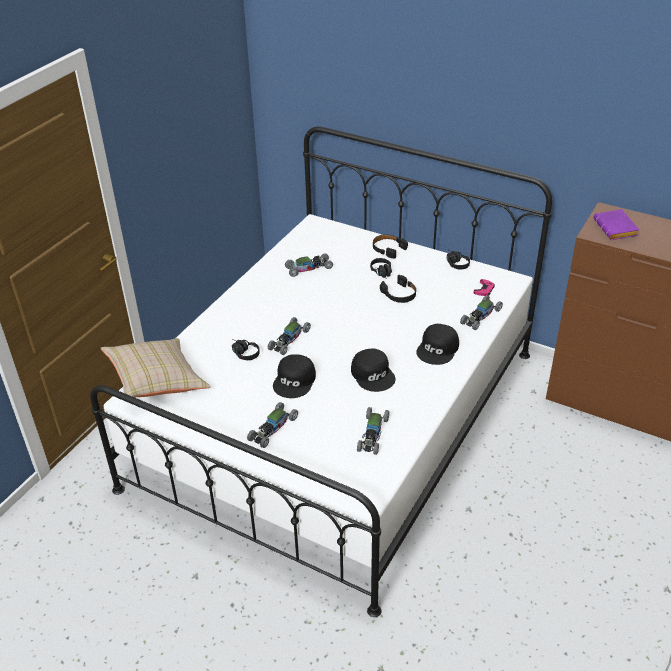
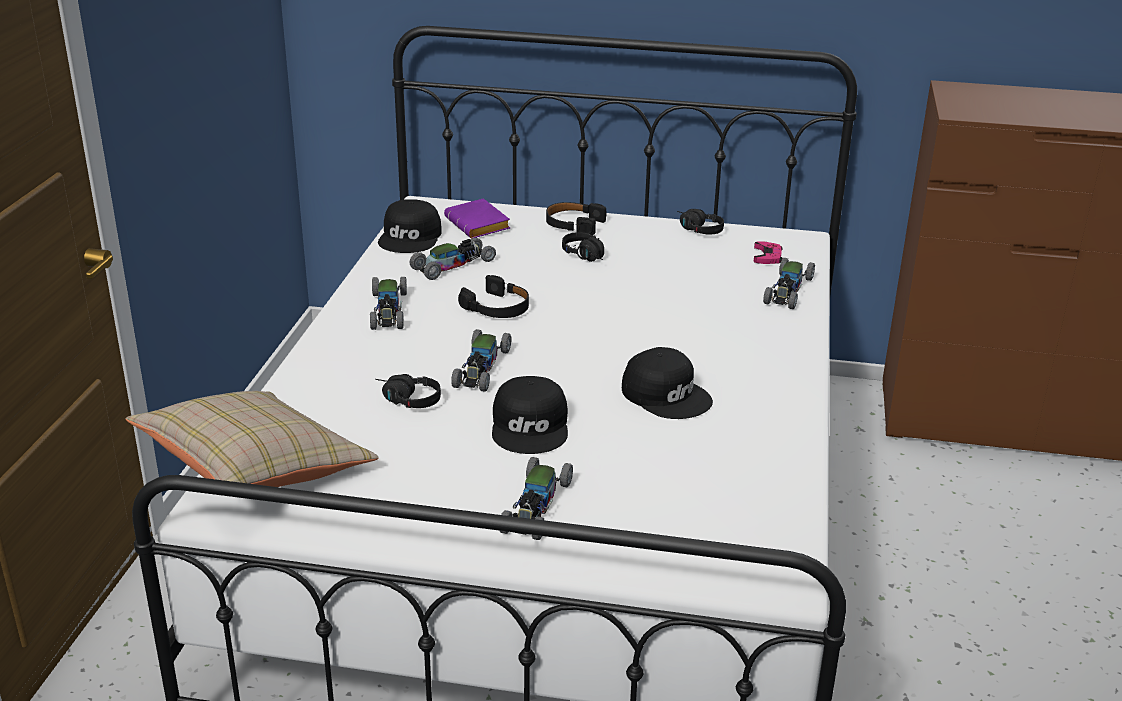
camera: 20 degrees left, 10 degrees down
toy car [357,407,389,455] -> toy car moved to [370,277,407,330]
black headphones [380,275,416,303] -> black headphones moved to [458,275,529,318]
black cap [416,324,459,365] -> black cap moved to [378,199,442,253]
purple book [593,209,639,240] -> purple book moved to [444,198,510,239]

